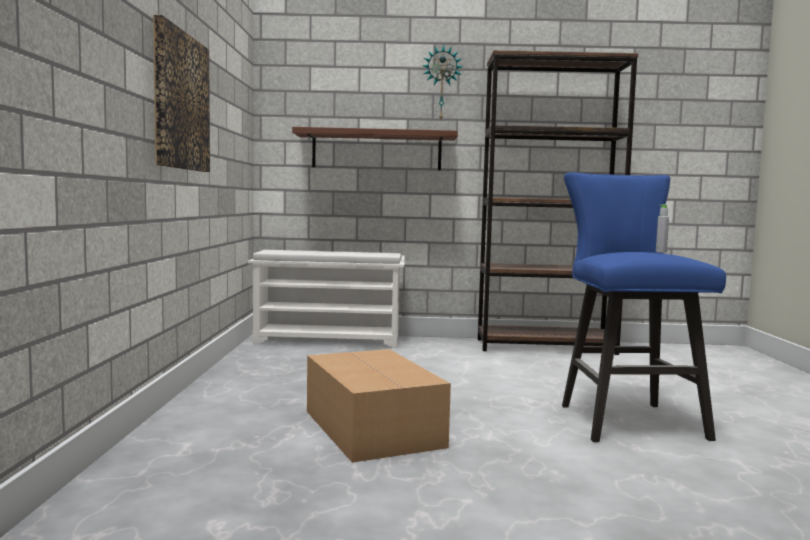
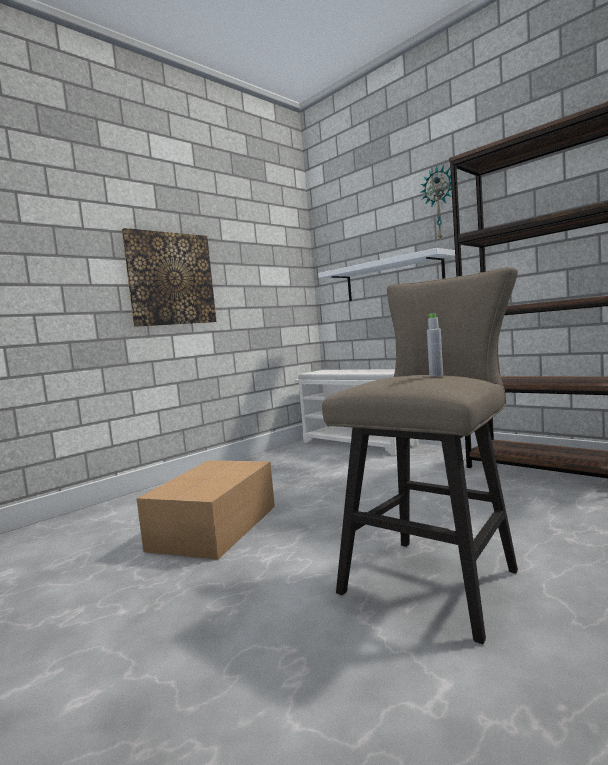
camera: 45 degrees right, 0 degrees up
brown shelf [292,127,458,170] -> white shelf [318,248,455,301]
blue stool [562,172,726,442] -> beige stool [322,267,518,644]

